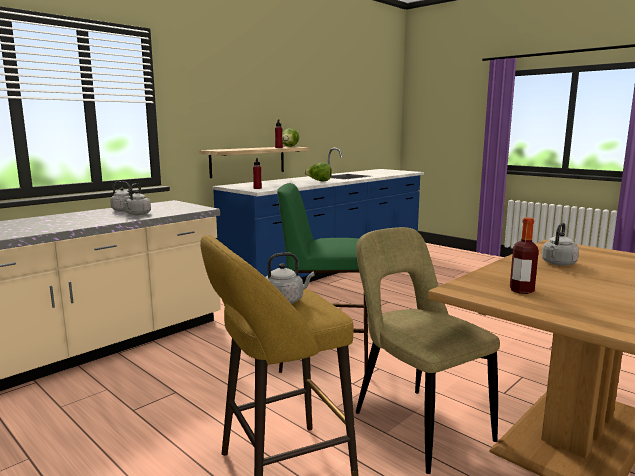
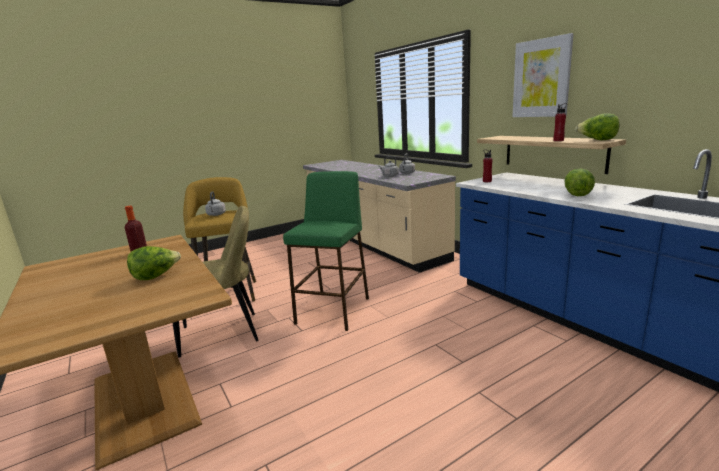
camera: 105 degrees right, 5 degrees up
grey kettle [542,223,579,266] -> lettuce [127,246,181,280]
none -> picture [513,33,574,117]

